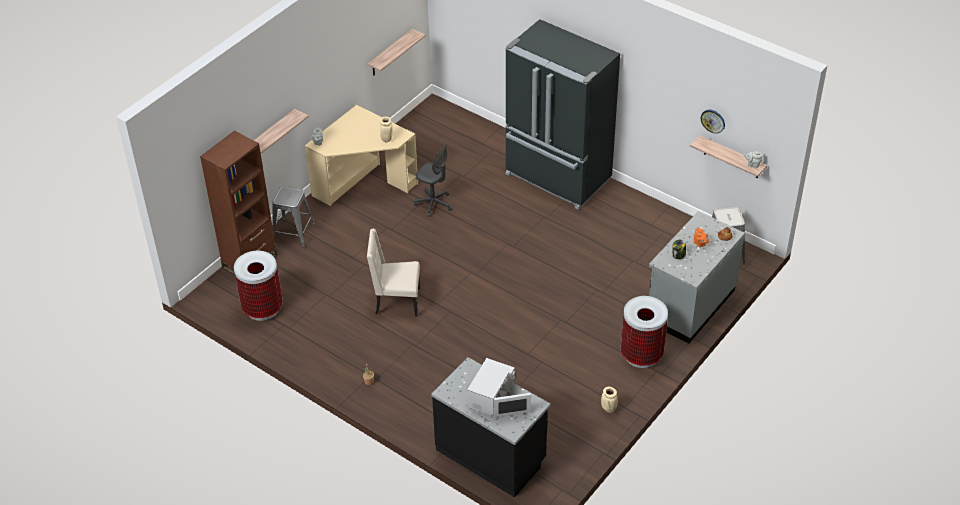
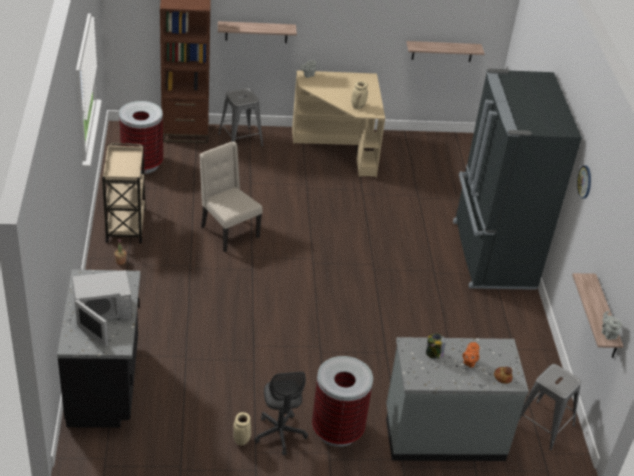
camera: 45 degrees right, 5 degrees down
grey office chair [414,143,452,217] -> grey office chair moved to [254,372,308,455]
wall clock [701,110,725,134] -> wall clock moved to [577,165,591,199]
none -> beige cart [102,143,146,244]

